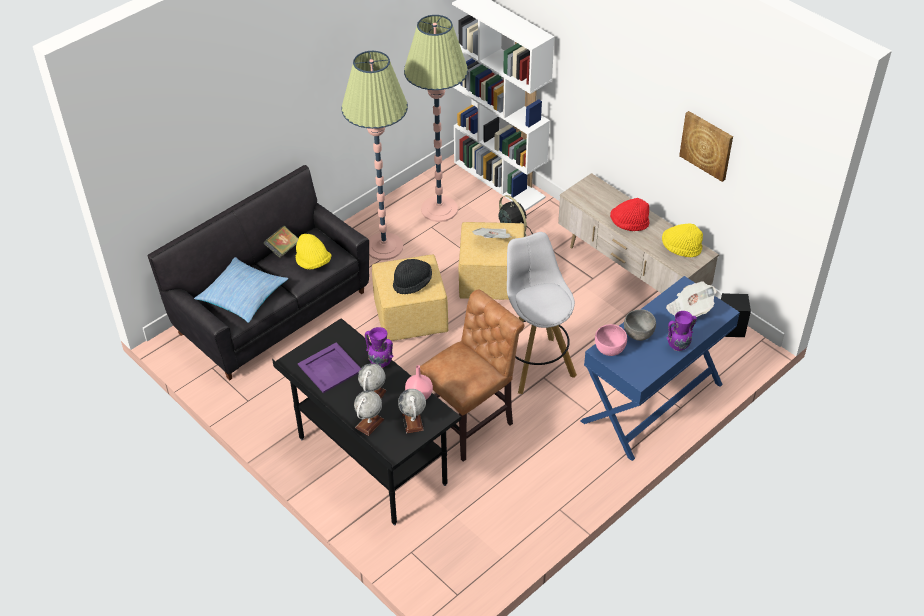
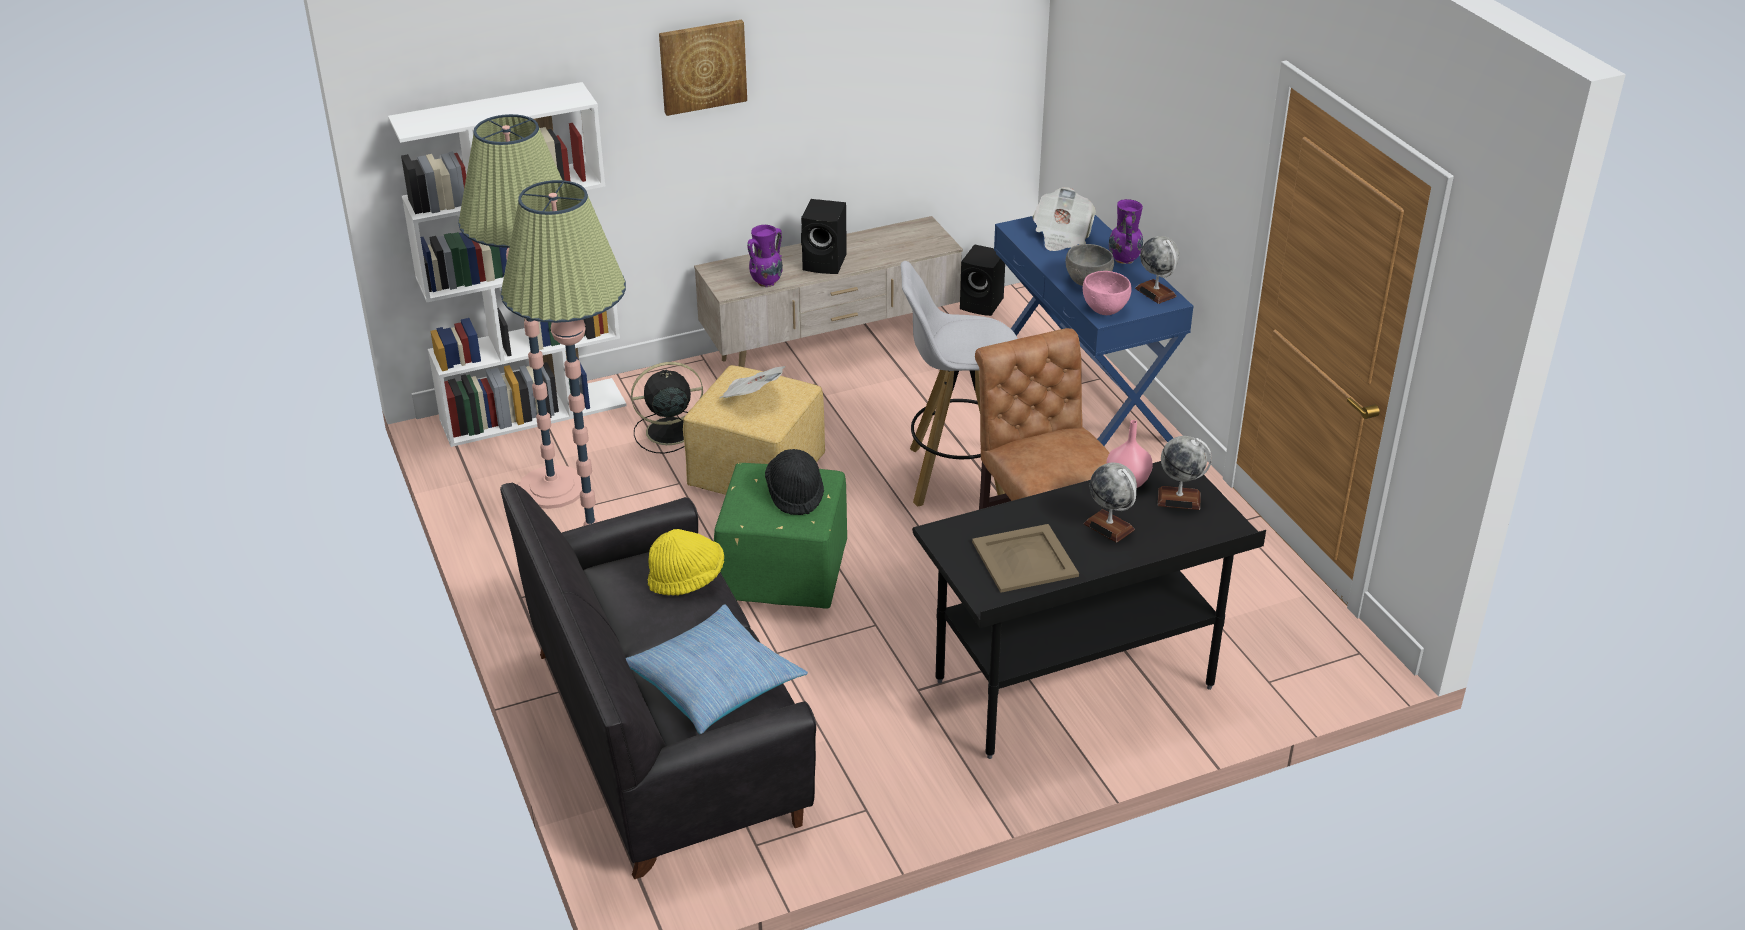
camera: 70 degrees left, 10 degrees down
book [264,225,299,258] -> none
purple tray [298,342,361,393] -> beige tray [972,524,1079,593]
globe [354,390,384,436] -> globe moved to [1135,236,1179,304]
purple vase [365,327,393,368] -> purple vase moved to [747,225,783,287]
yellow ottoman [372,254,448,341] -> green ottoman [714,463,847,609]
red hat [610,198,649,231] -> black speaker [801,199,847,274]
yellow hat [662,223,703,257] -> none
picture [679,111,733,182] -> picture moved to [659,20,747,116]

